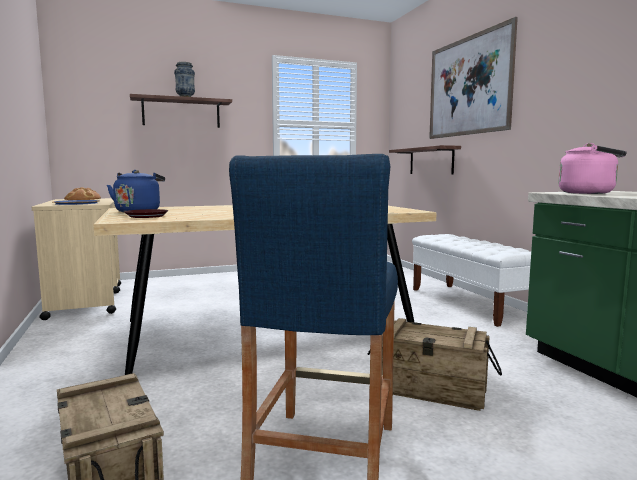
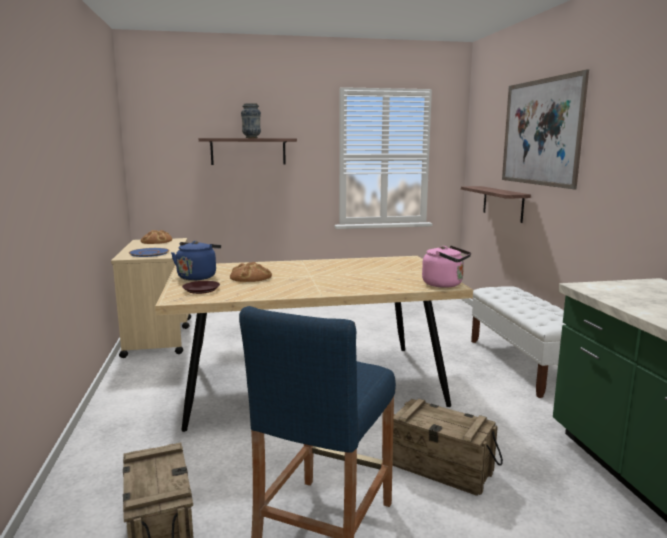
camera: 10 degrees right, 5 degrees up
pink kettle [558,143,627,194] -> pink kettle moved to [422,245,471,288]
none -> bread [230,262,272,282]

